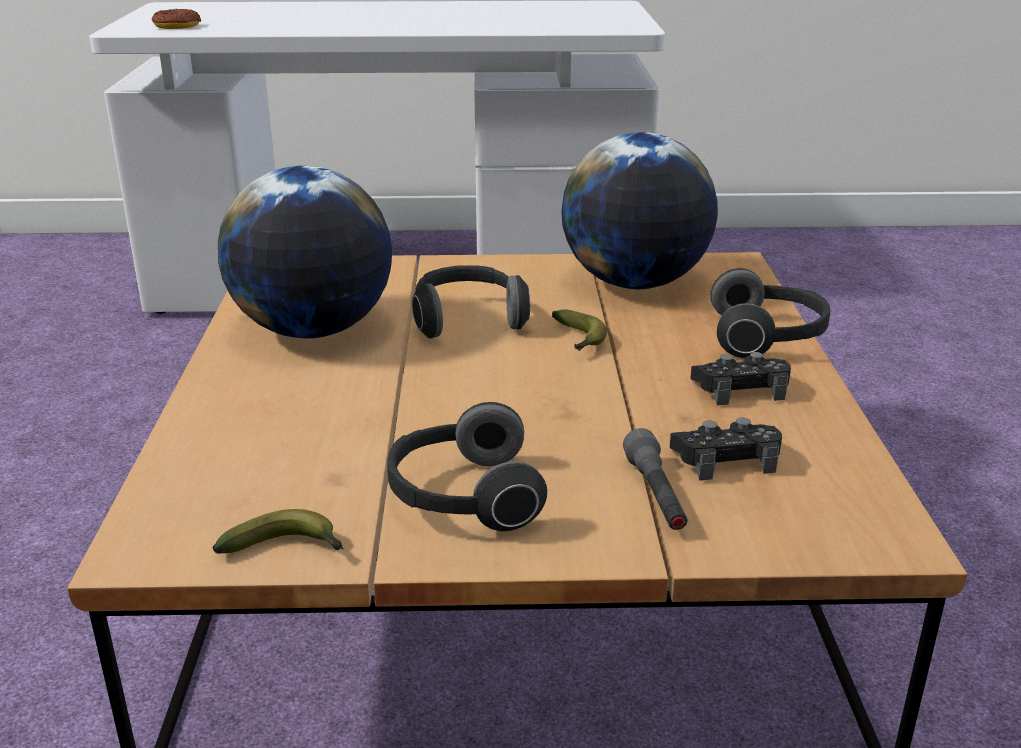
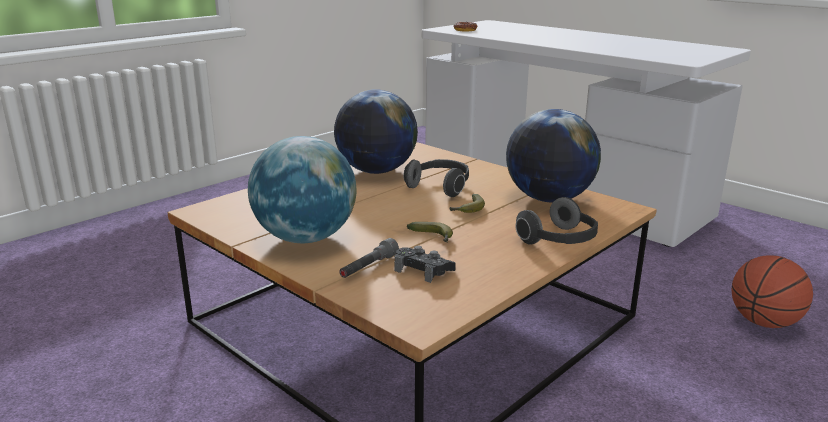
camera: 45 degrees right, 5 degrees down
banana [213,509,343,553] -> banana moved to [406,222,453,242]
headphones [387,402,547,531] -> globe [248,136,357,244]
black game controller [690,352,791,405] -> none
none -> basketball [732,255,813,328]

